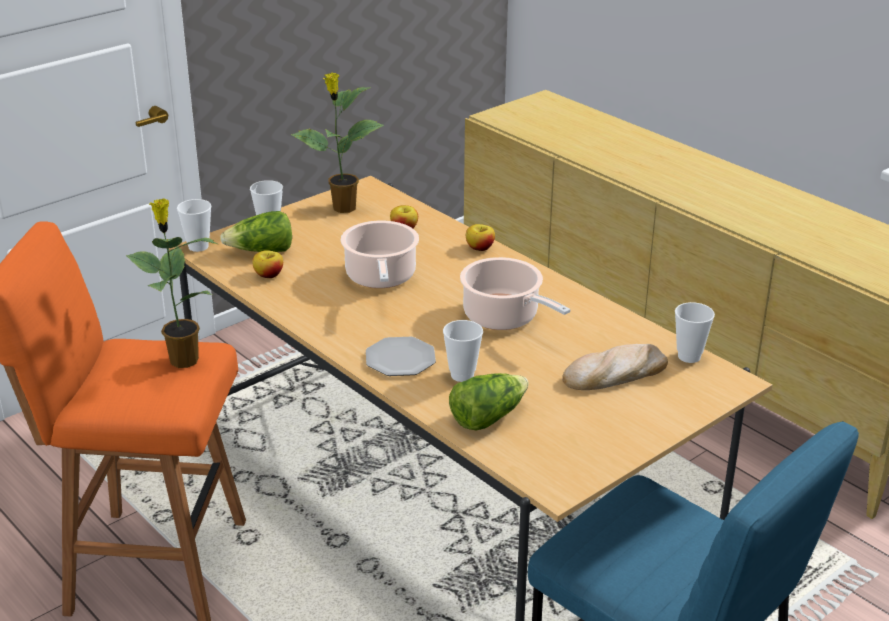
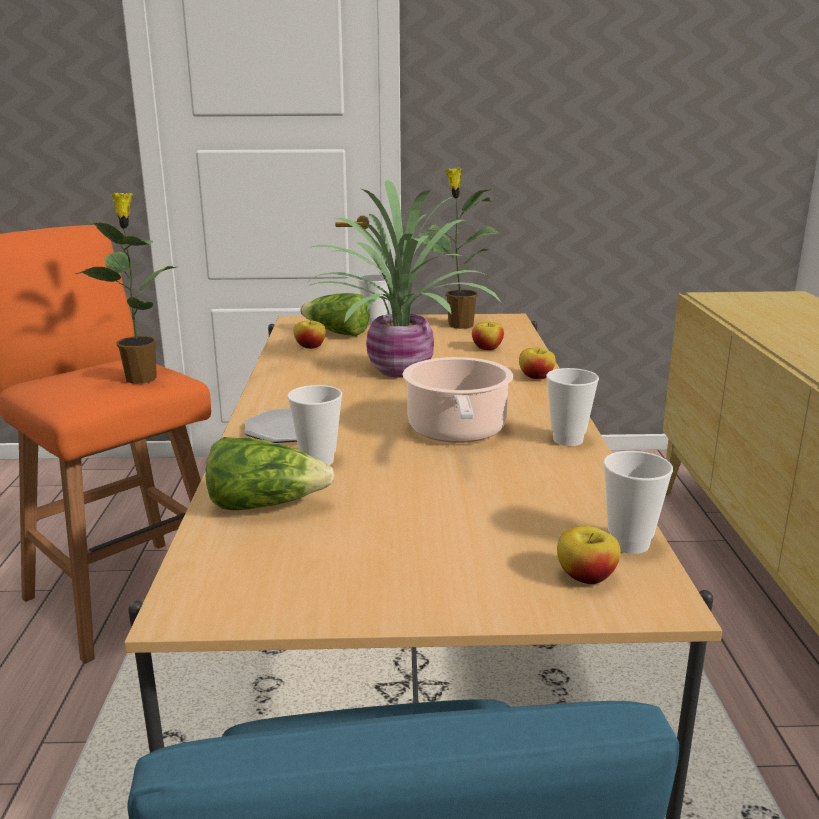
camera: 40 degrees right, 10 degrees down
cup [177,199,211,252] -> cup moved to [546,368,599,446]
cooking pot [341,221,419,288] -> potted plant [309,180,501,378]
bread [562,344,668,390] -> none
none -> apple [557,526,620,584]

